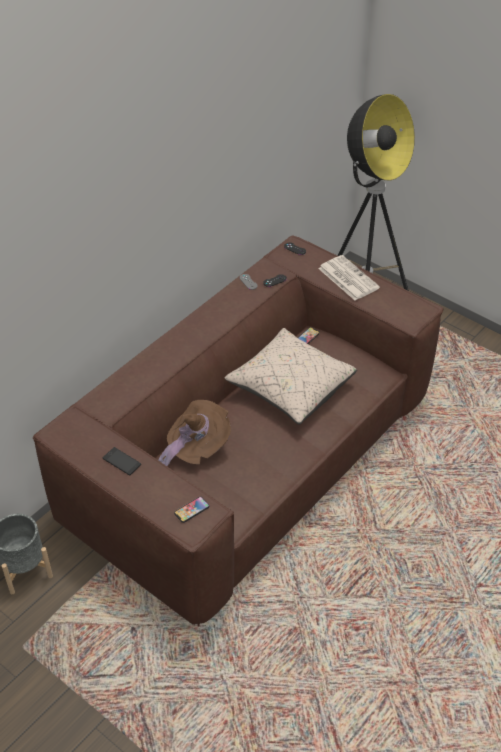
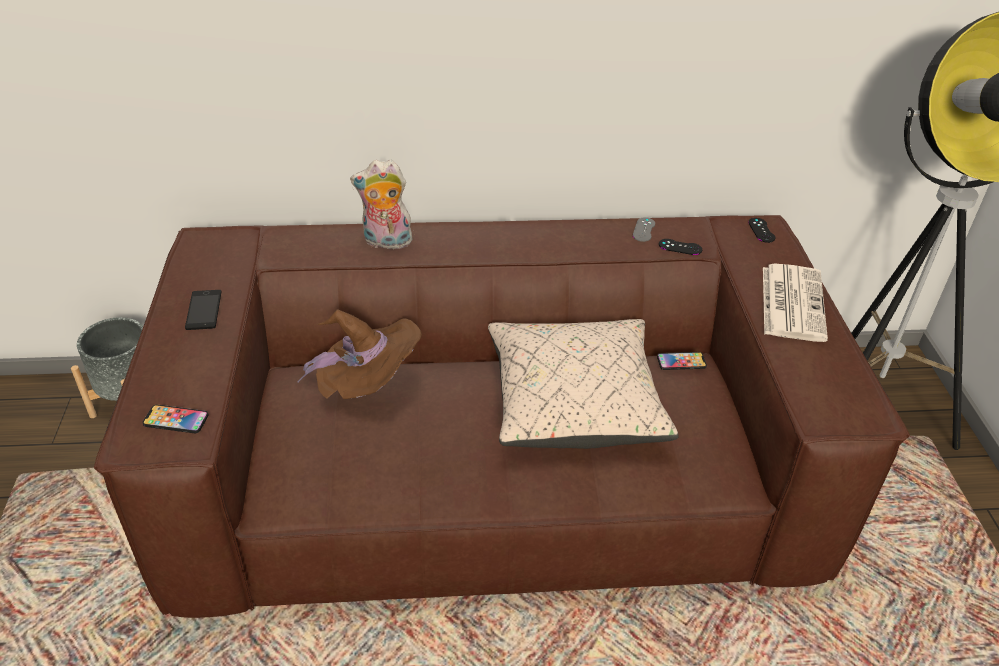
camera: 45 degrees right, 5 degrees down
none -> plush toy [350,160,414,249]

